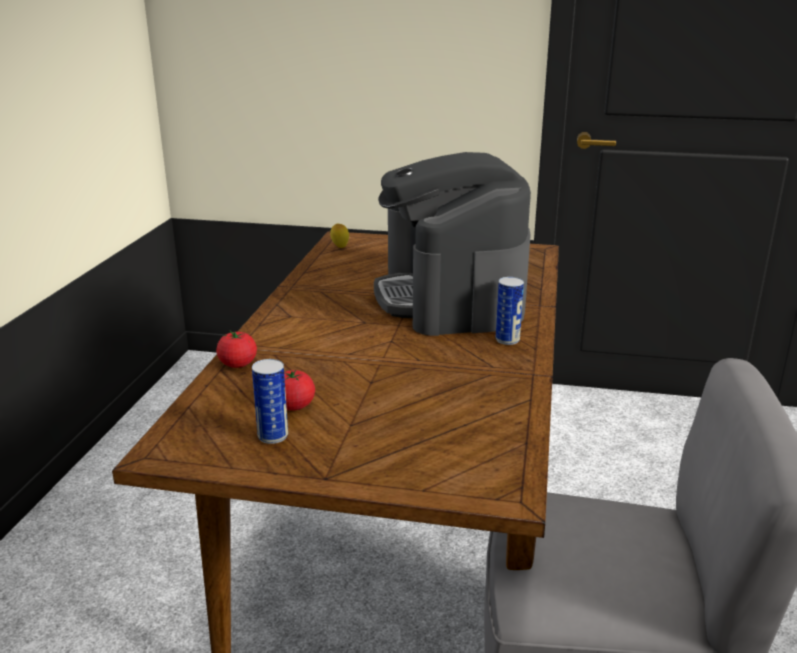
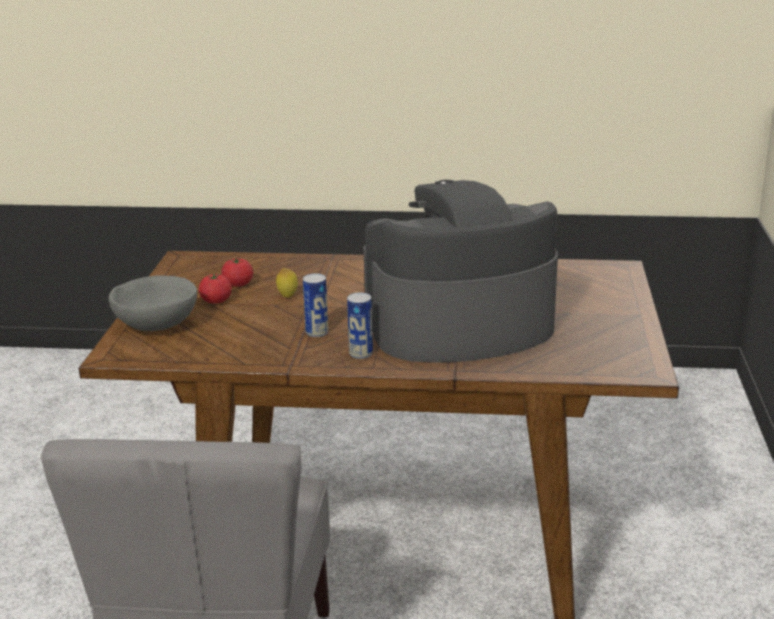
camera: 85 degrees right, 0 degrees up
tomato [216,331,257,368] -> tomato moved to [199,273,232,304]
can [252,359,288,444] -> can moved to [303,273,328,337]
lemon [330,224,349,248] -> lemon moved to [276,268,298,298]
none -> grey bowl [108,275,197,331]

